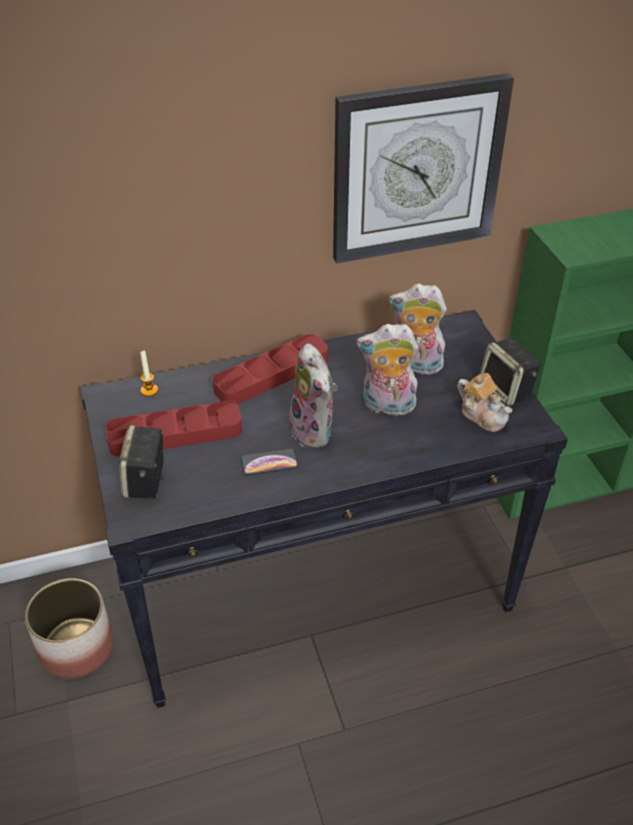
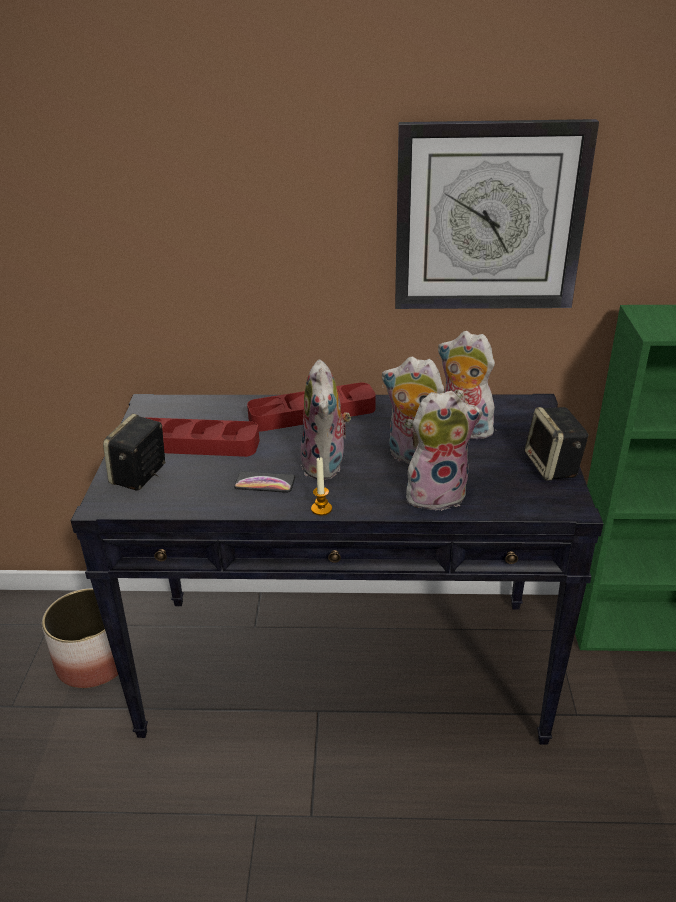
camera: 20 degrees right, 10 degrees down
candle [140,350,158,396] -> candle moved to [311,457,332,516]
teapot [457,373,513,432] -> none
none -> plush toy [406,391,483,511]

